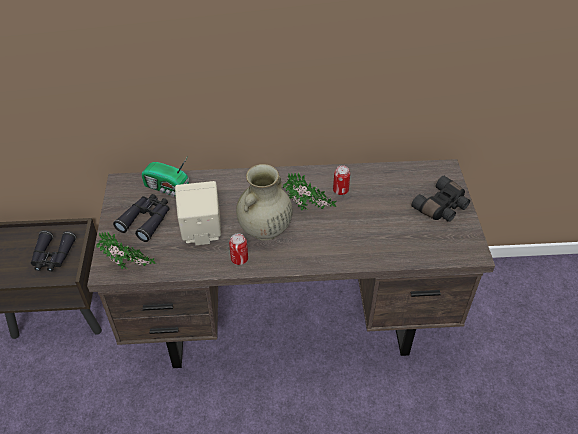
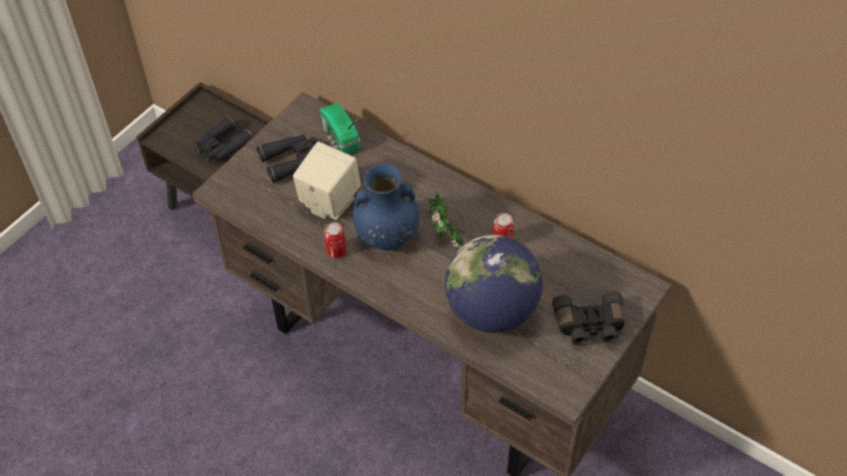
camera: 40 degrees right, 5 degrees up
potted plant [96,231,156,270] -> none
beige vase [236,164,293,241] -> blue vase [353,164,420,251]
none -> globe [445,235,543,333]

